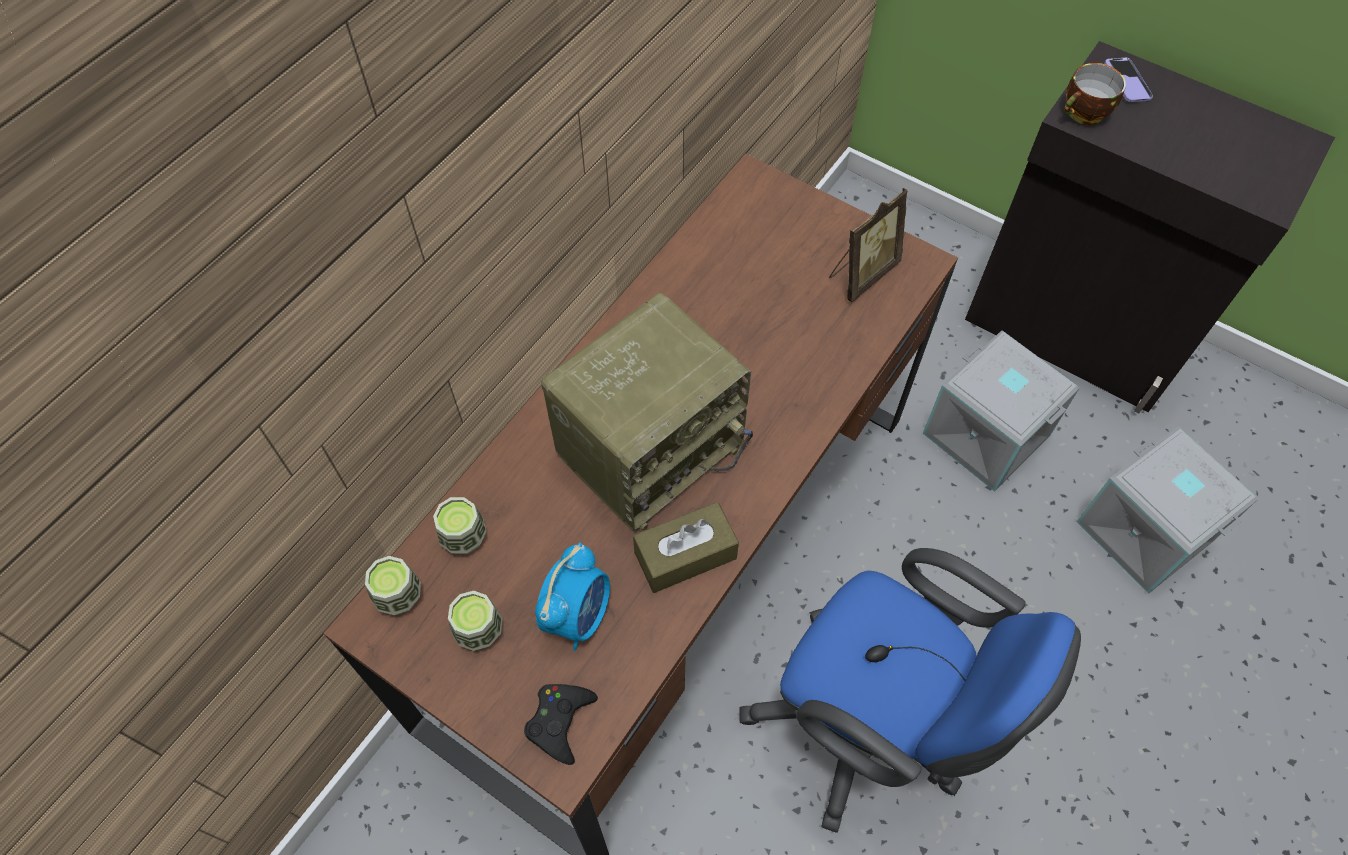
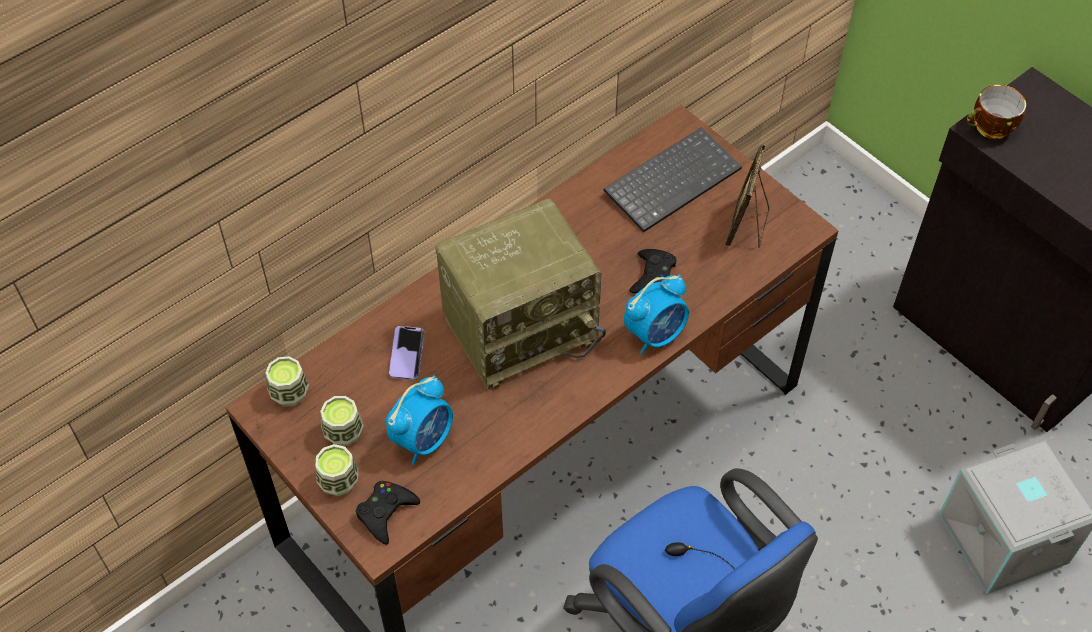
camera: 15 degrees right, 5 degrees down
cup [433,497,487,554] -> cup moved to [316,444,358,496]
brown tissue box [633,502,739,593] -> none
picture frame [829,188,908,302] -> picture frame turned 135 degrees clockwise [725,144,769,248]
grey storage box [923,330,1080,491] -> none
phone [1104,58,1153,102] -> phone moved to [389,326,424,380]
none -> keyboard [603,127,742,232]
none -> alarm clock [624,274,689,355]
none -> black game controller [629,249,676,293]

